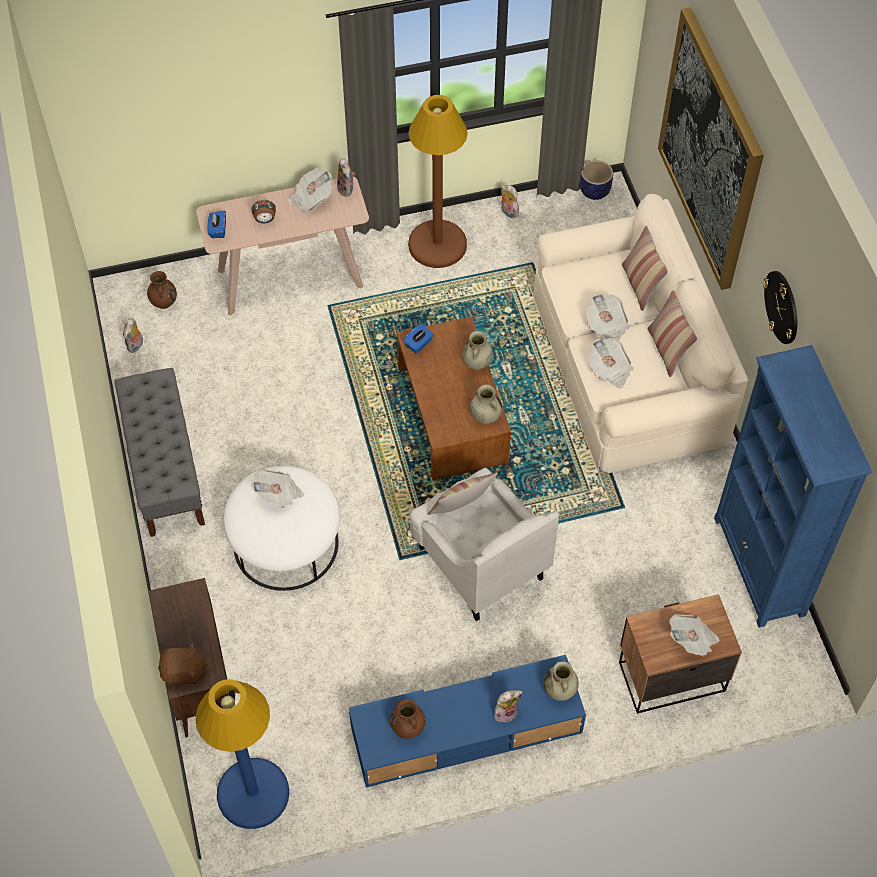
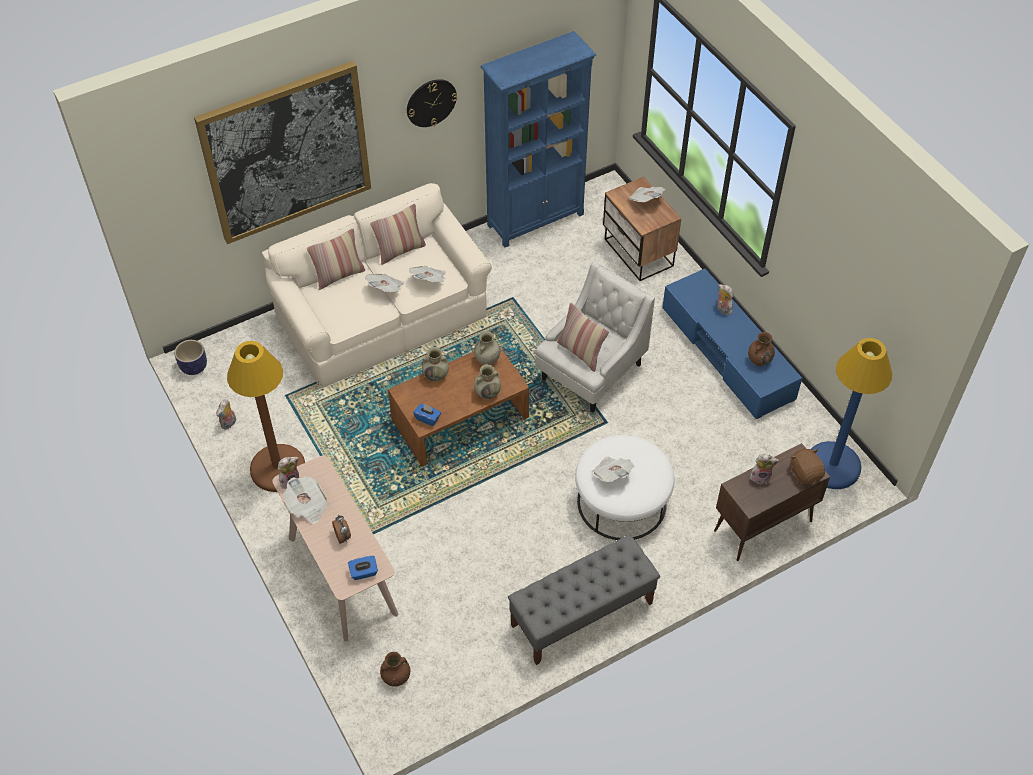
camera: 105 degrees left, 5 degrees down
plush toy [123,318,143,353] -> plush toy moved to [750,454,779,484]
beige vase [544,661,579,701] -> beige vase moved to [474,364,501,399]

